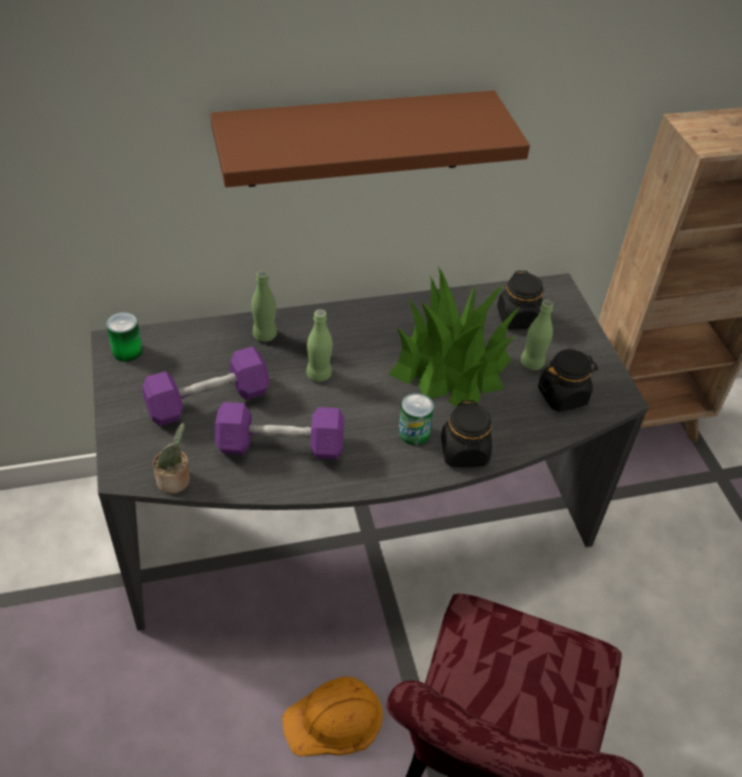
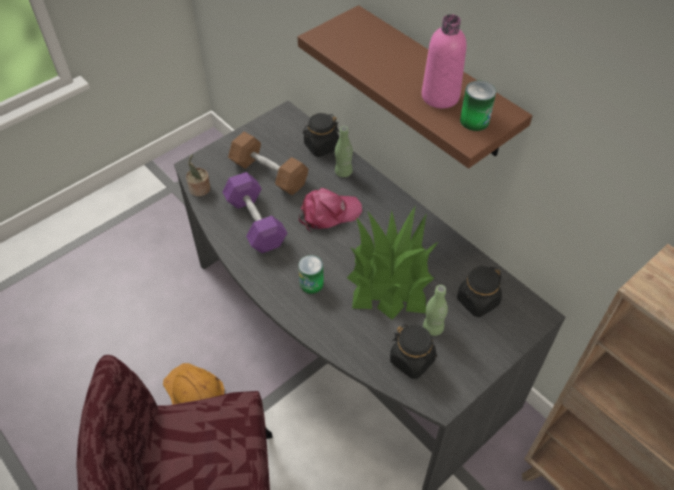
camera: 65 degrees right, 5 degrees up
can [106,312,143,362] -> can moved to [460,81,496,131]
purple dumbbell [142,346,270,426] -> brown dumbbell [228,132,308,195]
green bottle [307,309,333,382] -> pink cap [299,188,362,231]
black jar [441,400,492,467] -> black jar moved to [303,113,339,157]
none -> pink bottle [422,14,467,108]

